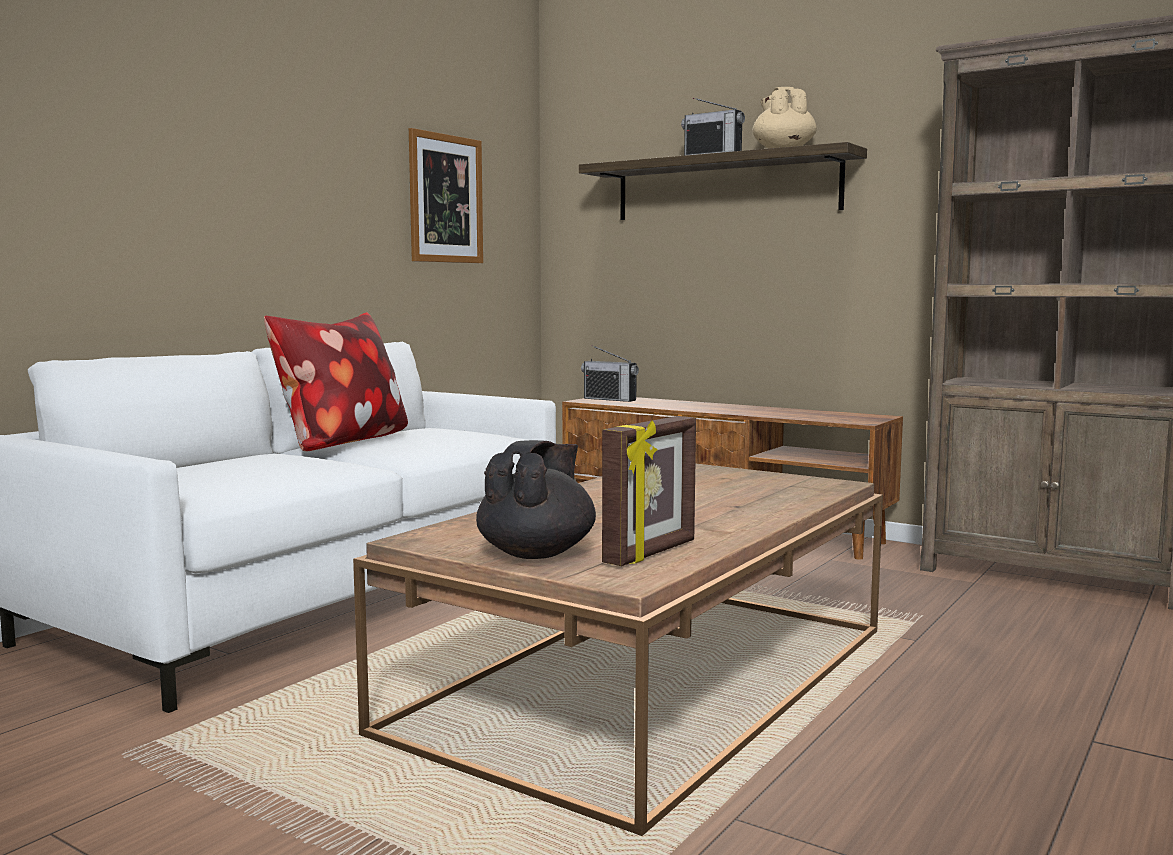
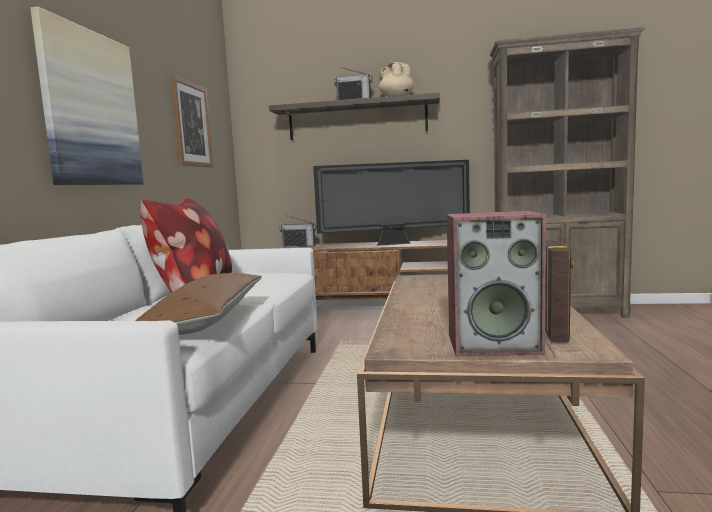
camera: 25 degrees left, 0 degrees up
black teapot [476,440,596,559] -> speaker [447,211,546,356]
none -> picture [30,7,144,185]
none -> brown pillow [135,273,262,335]
none -> television [313,160,470,246]

